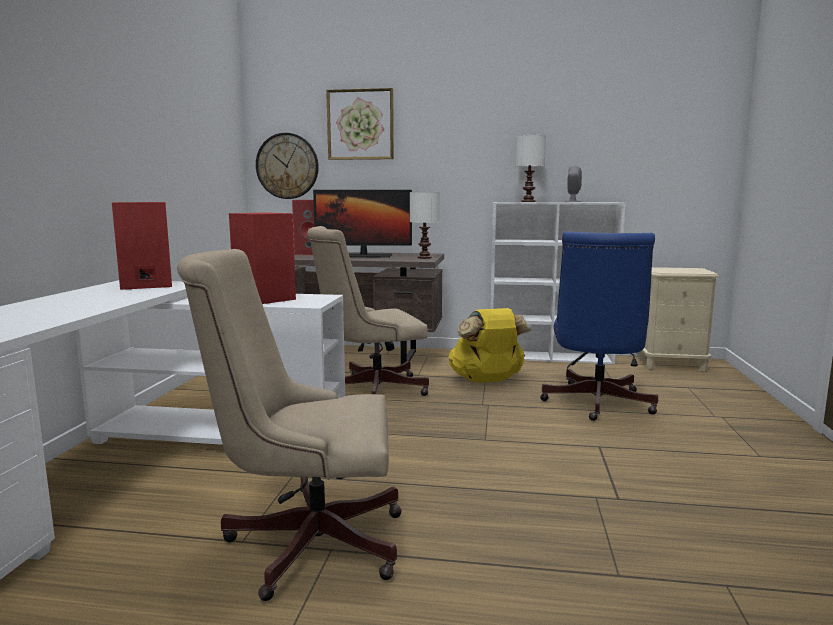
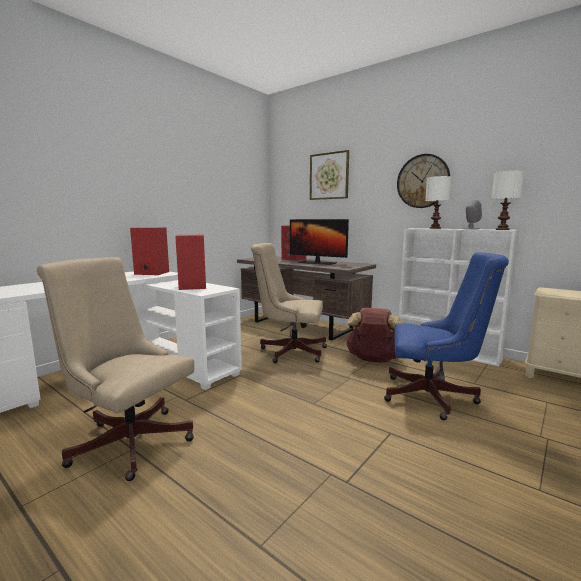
camera: 30 degrees right, 0 degrees up
wall clock [256,133,319,199] -> wall clock moved to [397,154,450,208]
white table lamp [410,192,440,259] -> white table lamp moved to [492,170,524,230]
yellow backpack [449,308,531,383] -> brown backpack [345,307,403,362]
blue office chair [540,231,658,421] -> blue office chair turned 120 degrees counterclockwise [384,252,509,420]

